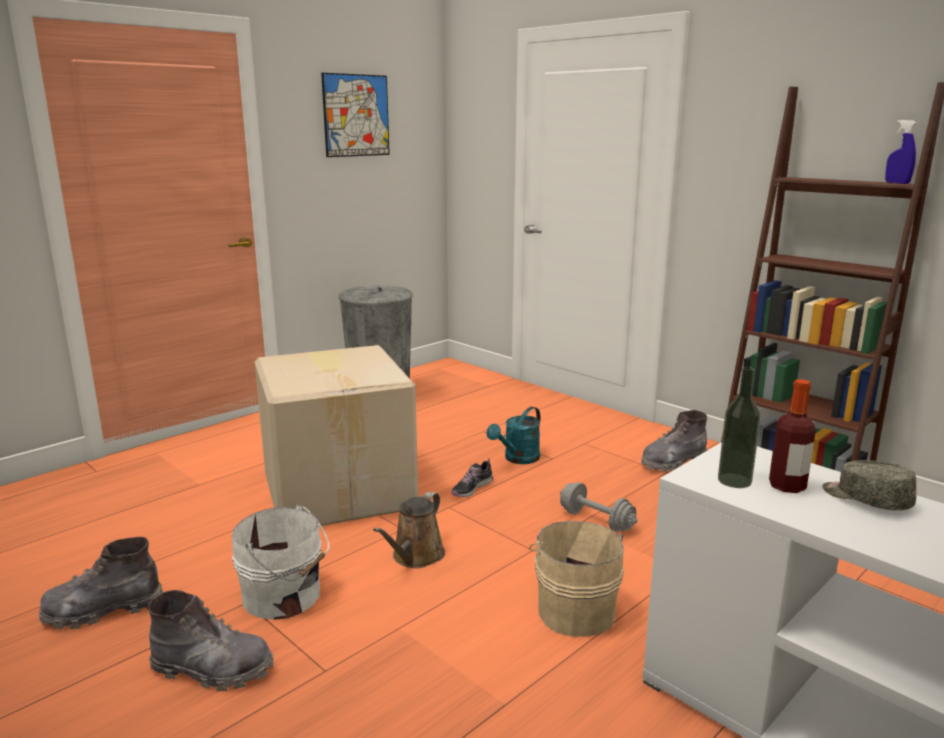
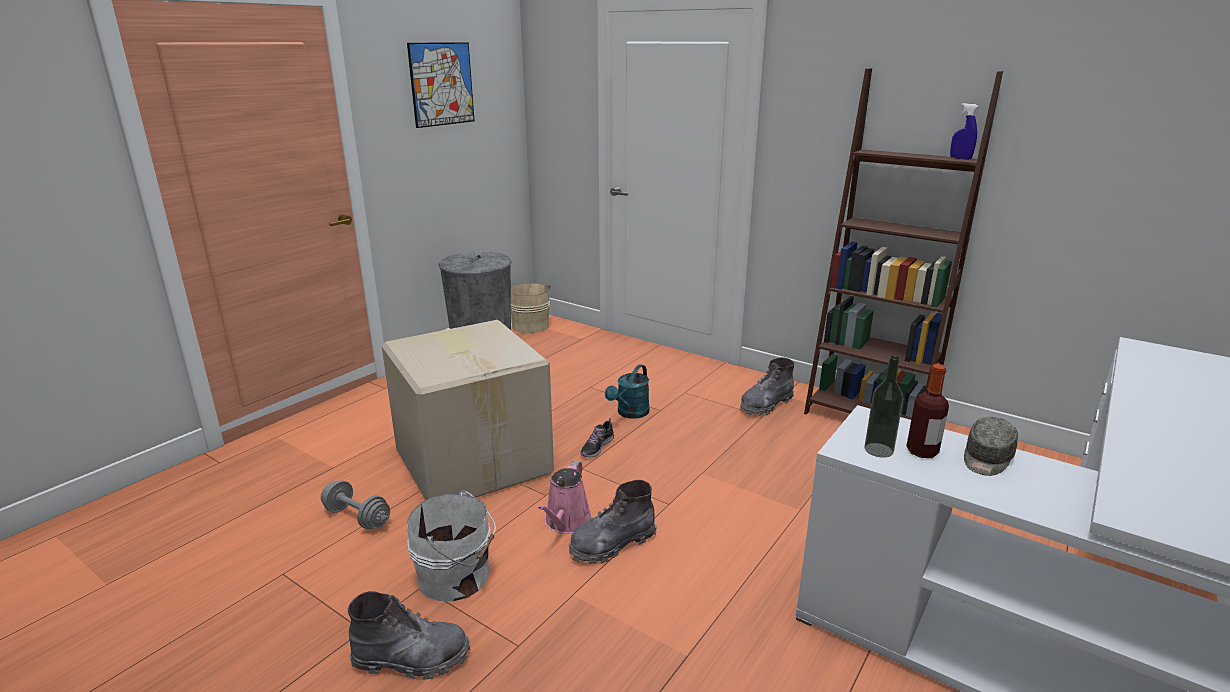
camera: 10 degrees left, 5 degrees up
grey boot [39,537,163,629] -> grey boot moved to [569,480,657,564]
brown watering can [373,492,445,568] -> pink watering can [538,461,592,534]
beige bucket [529,521,624,637] -> beige bucket moved to [511,283,550,333]
grey dumbbell [560,482,638,532] -> grey dumbbell moved to [321,480,390,529]
grey cap [822,460,917,510] -> grey cap turned 90 degrees counterclockwise [964,417,1018,476]

